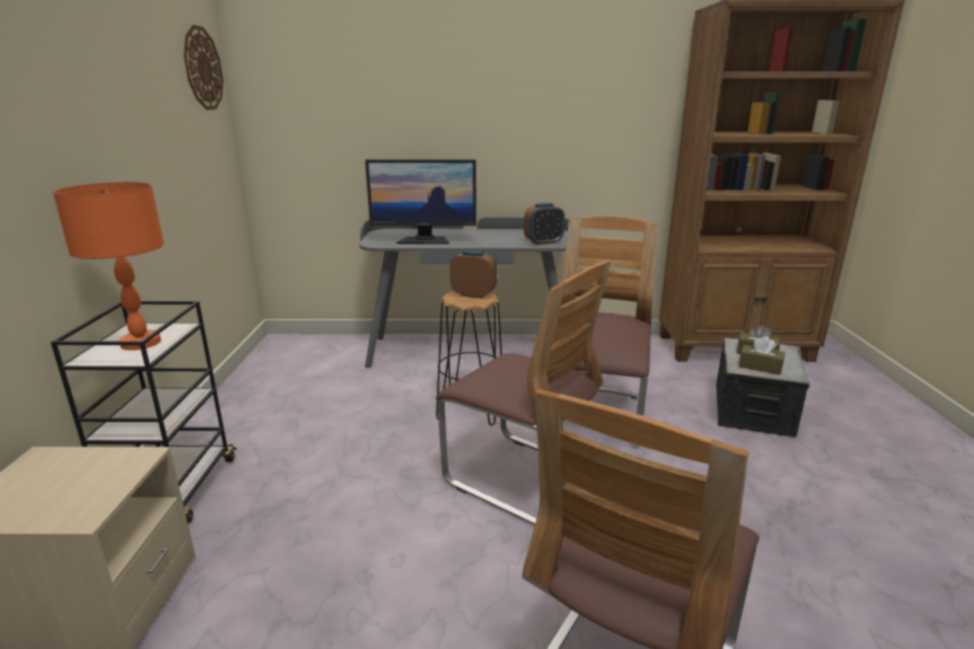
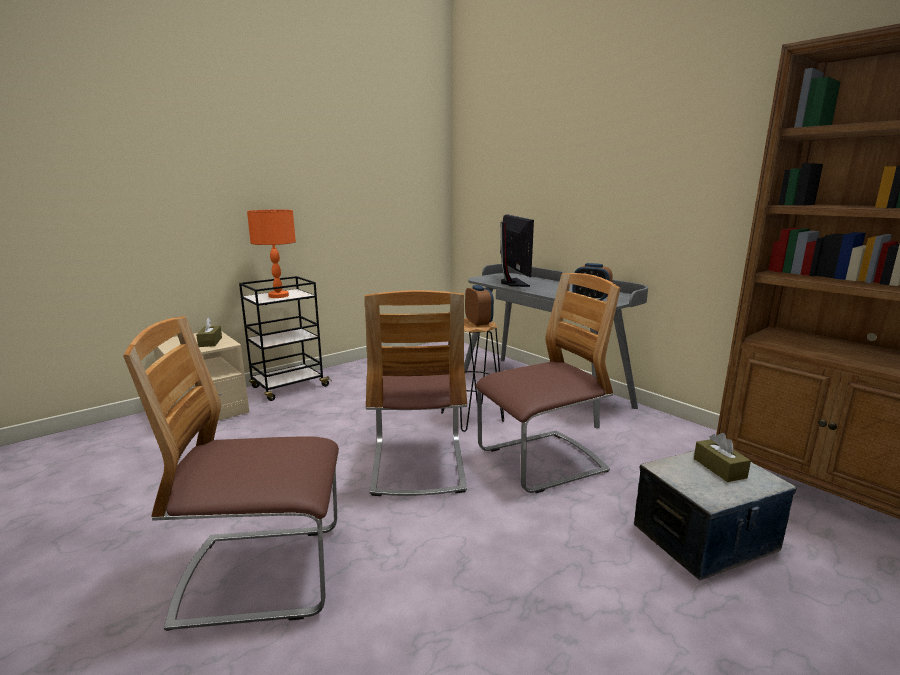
camera: 50 degrees right, 5 degrees down
wall clock [184,25,223,110] -> none
monitor [365,159,476,244] -> monitor turned 150 degrees counterclockwise [500,214,534,287]
brown tissue box [739,336,785,375] -> brown tissue box moved to [196,317,222,347]

